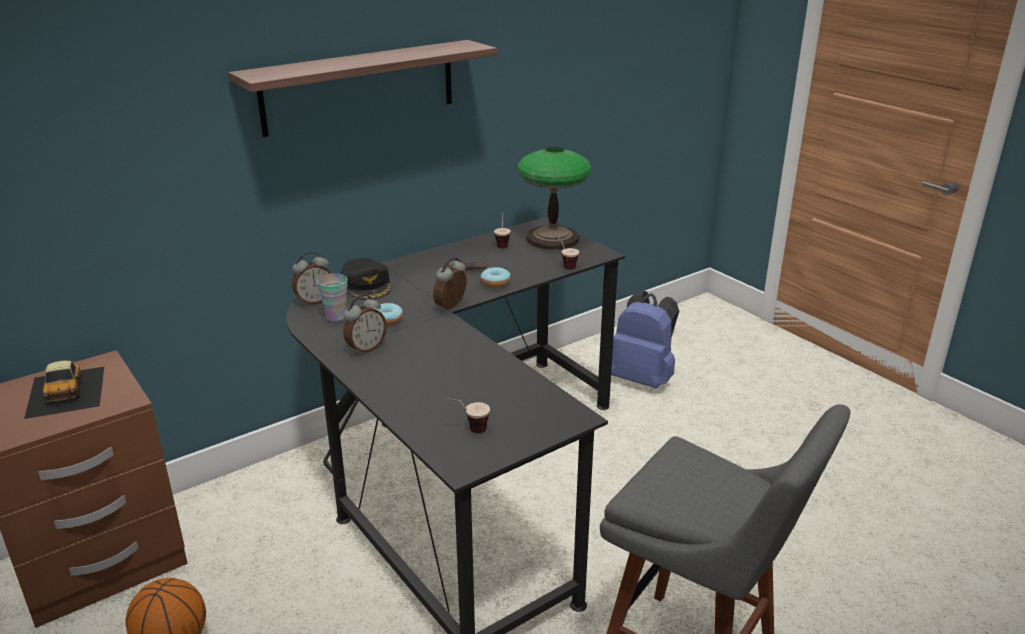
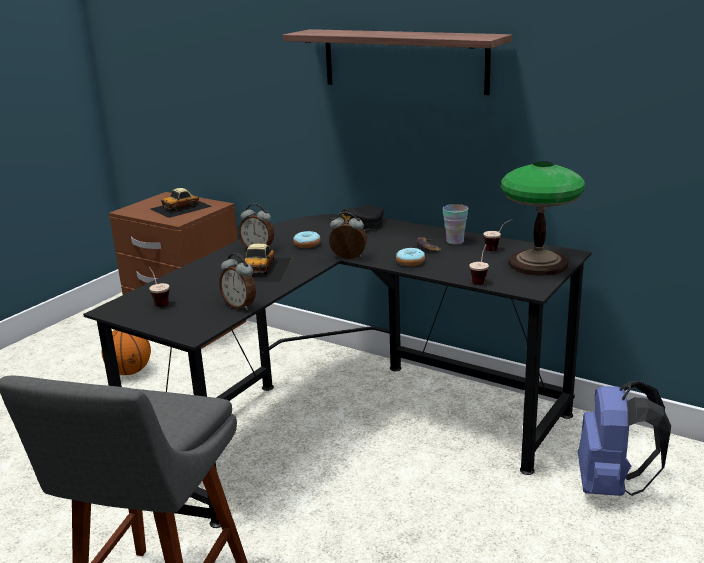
camera: 70 degrees right, 5 degrees down
alarm clock [292,251,331,305] -> alarm clock moved to [219,253,256,310]
cup [317,273,347,321] -> cup moved to [443,204,468,245]
none -> toy car [238,243,293,282]

